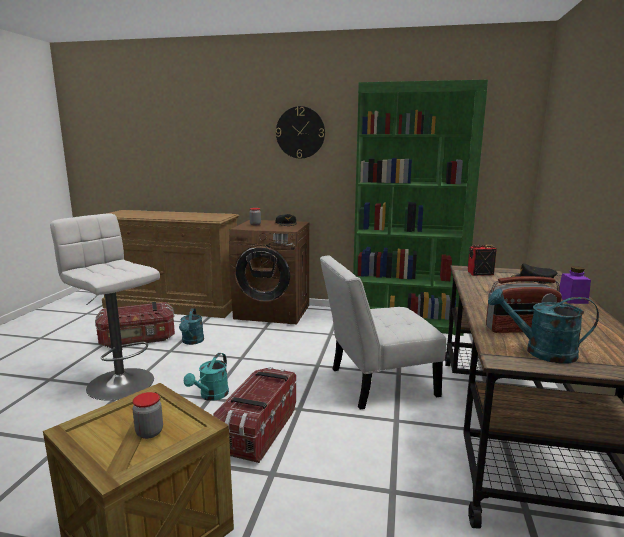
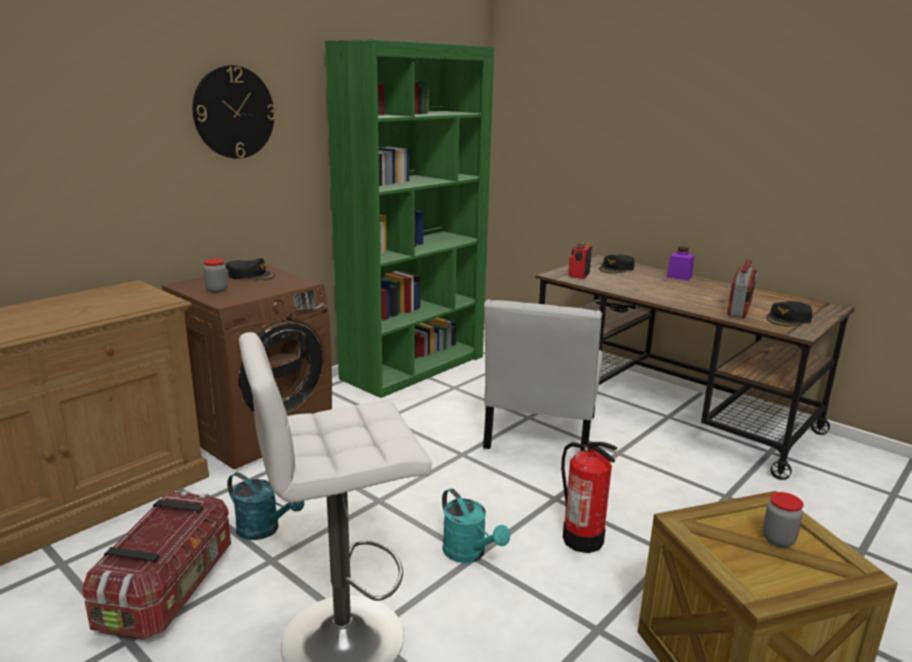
camera: 60 degrees left, 5 degrees up
storage box [214,367,296,463] -> fire extinguisher [561,442,617,553]
turquoise watering can [488,288,599,363] -> black cap [766,301,813,326]

